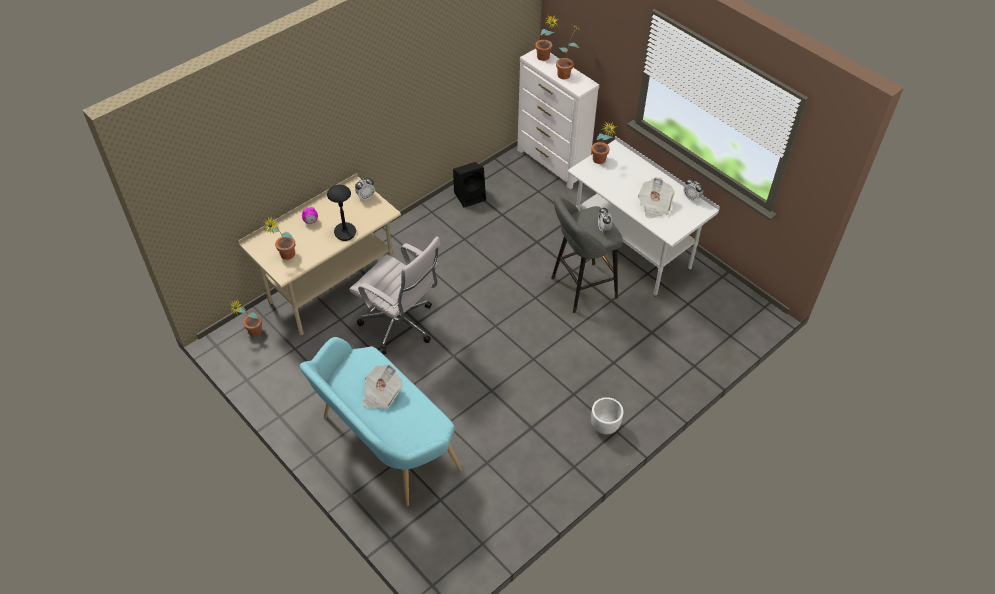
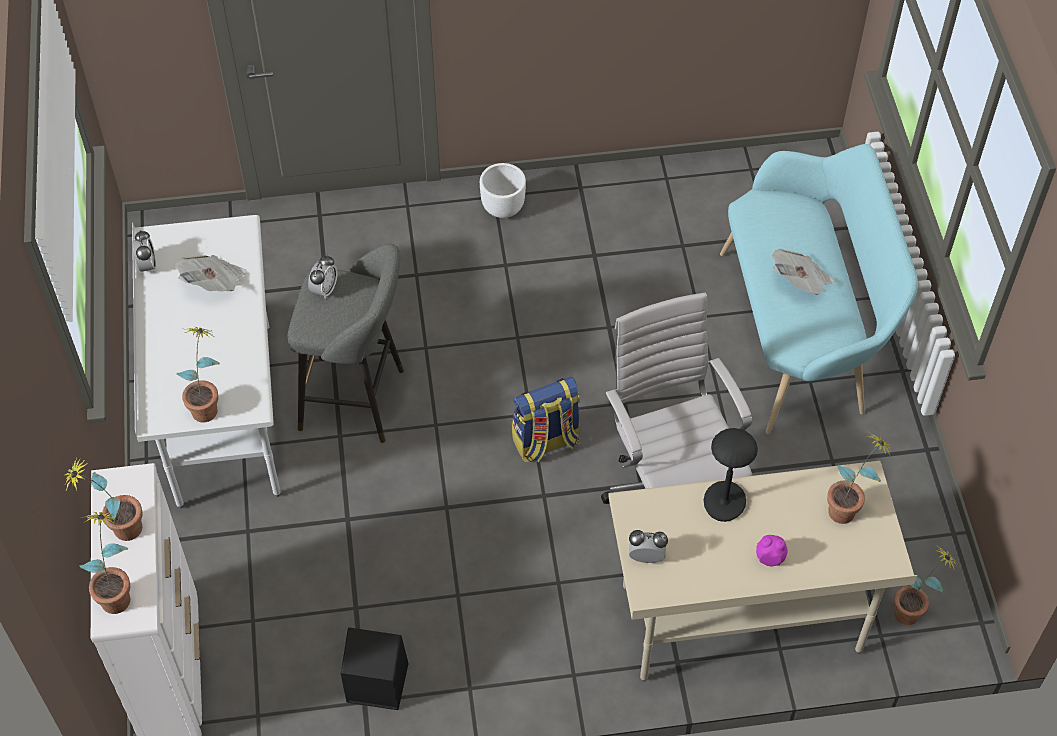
camera: 145 degrees left, 5 degrees up
none -> backpack [512,377,580,462]

